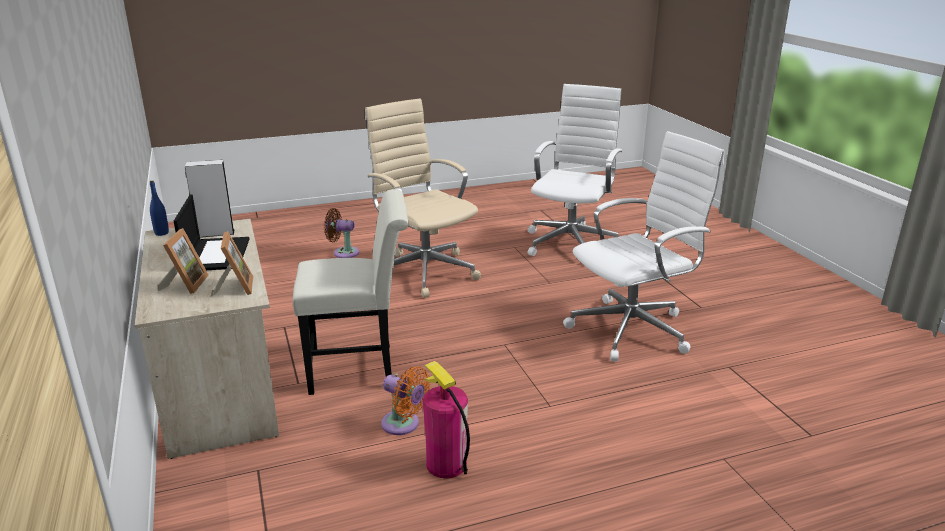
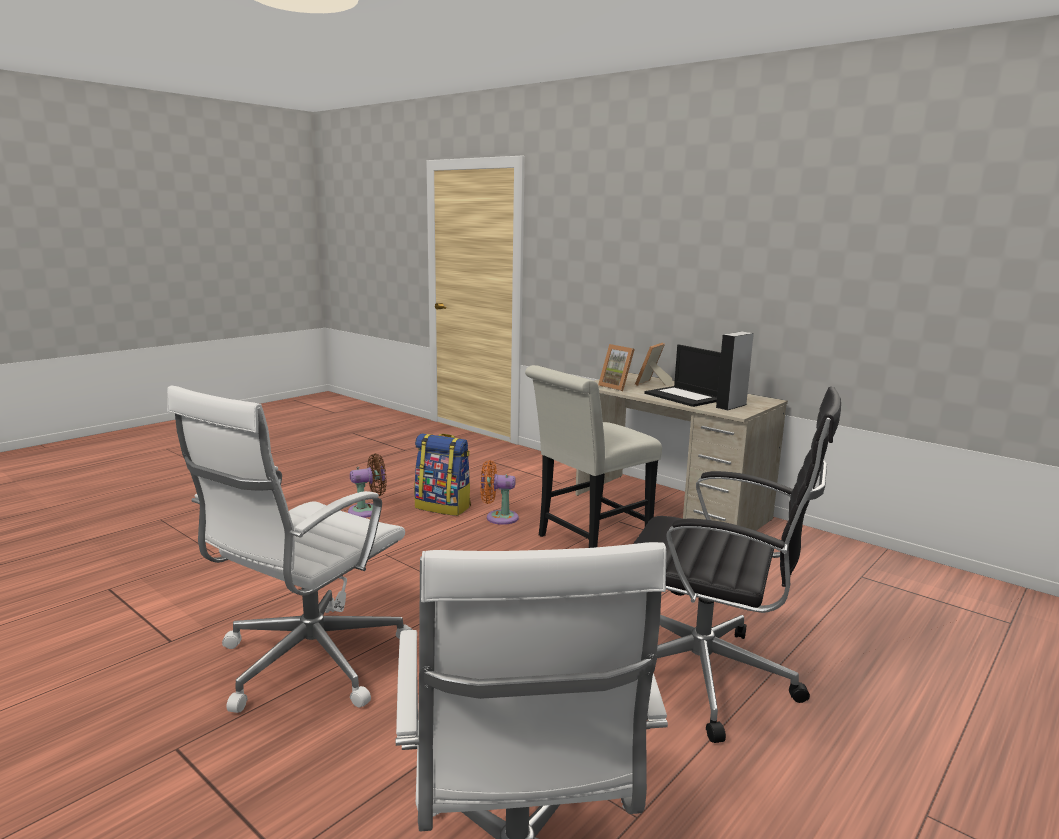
camera: 150 degrees right, 10 degrees down
blue bottle [150,181,169,236] -> none
picture frame [158,228,209,294] -> picture frame turned 60 degrees clockwise [635,343,673,386]
brown fan [325,208,359,258] -> brown fan moved to [348,453,386,518]
beige office chair [365,98,481,298] -> black office chair [633,387,841,743]
fire extinguisher [422,361,470,478] -> backpack [414,434,471,516]

